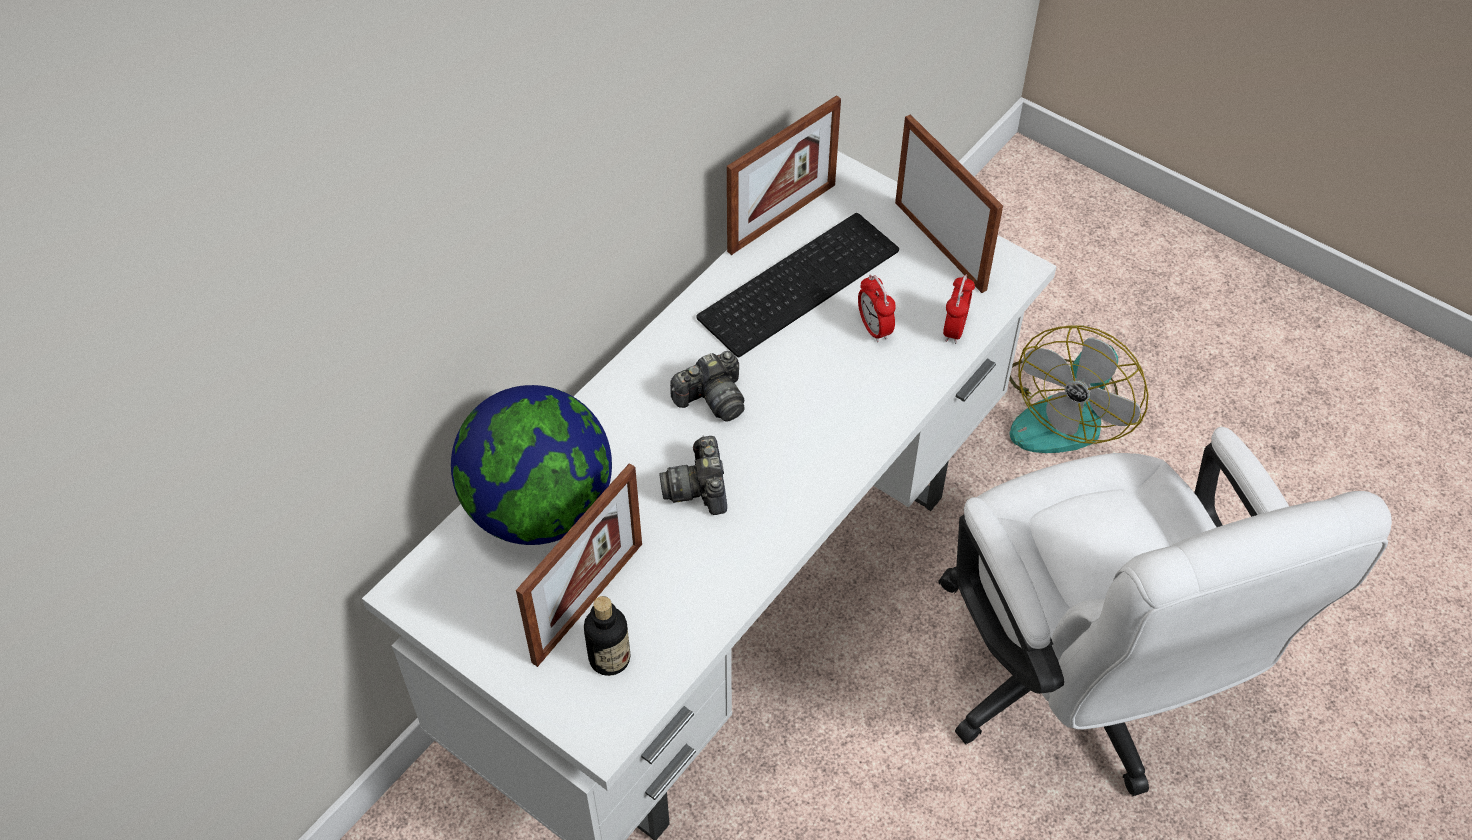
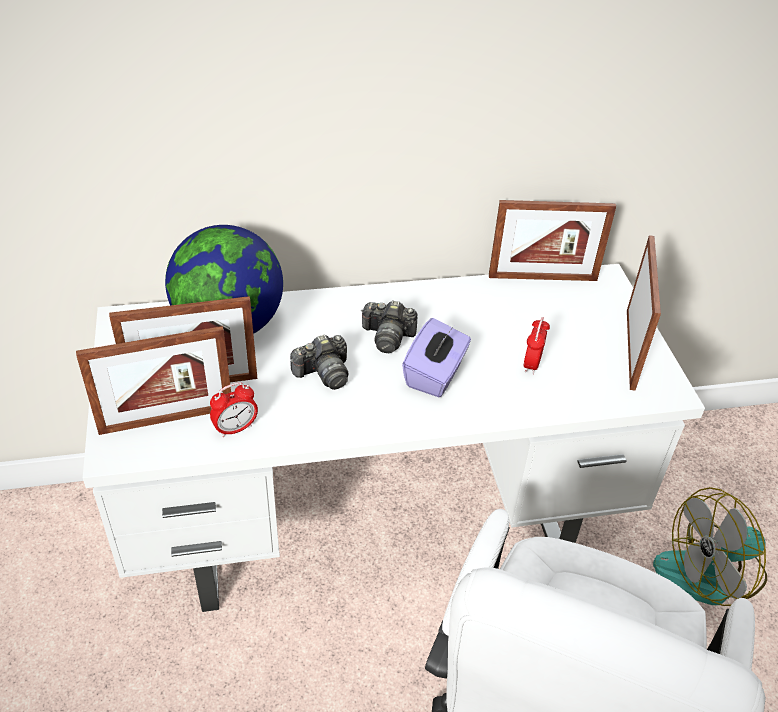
camera: 40 degrees right, 10 degrees down
bottle [584,596,630,676] -> picture frame [76,326,231,435]
camera [659,436,727,515] -> camera turned 150 degrees counterclockwise [290,335,349,390]
keyboard [696,213,899,357] -> none
alarm clock [943,274,975,344] -> alarm clock moved to [210,382,258,437]
none -> purple tissue box [402,318,471,397]

